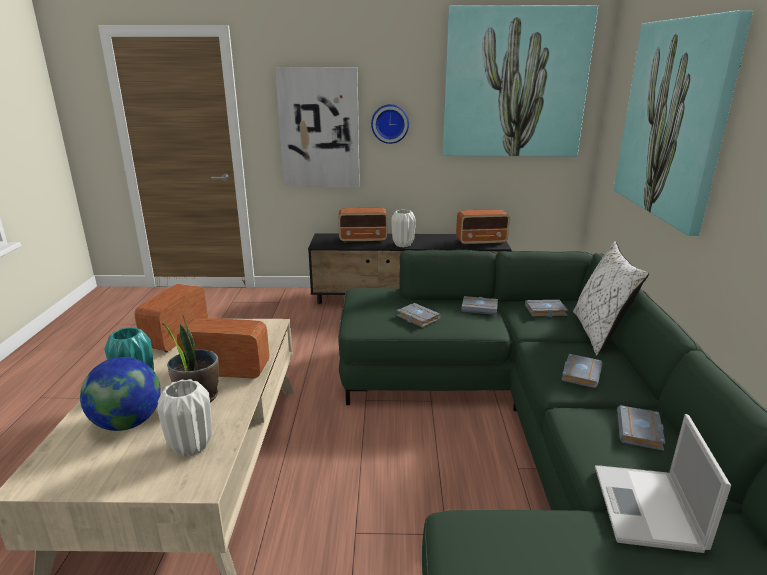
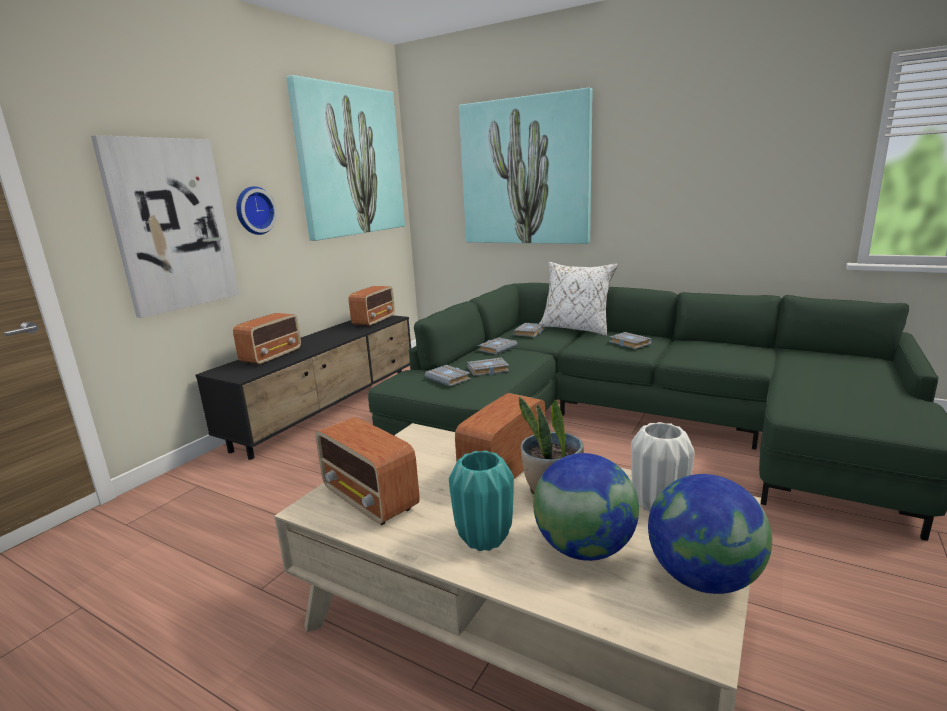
camera: 60 degrees left, 5 degrees down
white vase [391,210,416,247] -> none
laptop [595,414,731,553] -> none
grey book [617,405,665,451] -> grey book moved to [425,365,471,386]
none -> globe [648,474,772,594]

